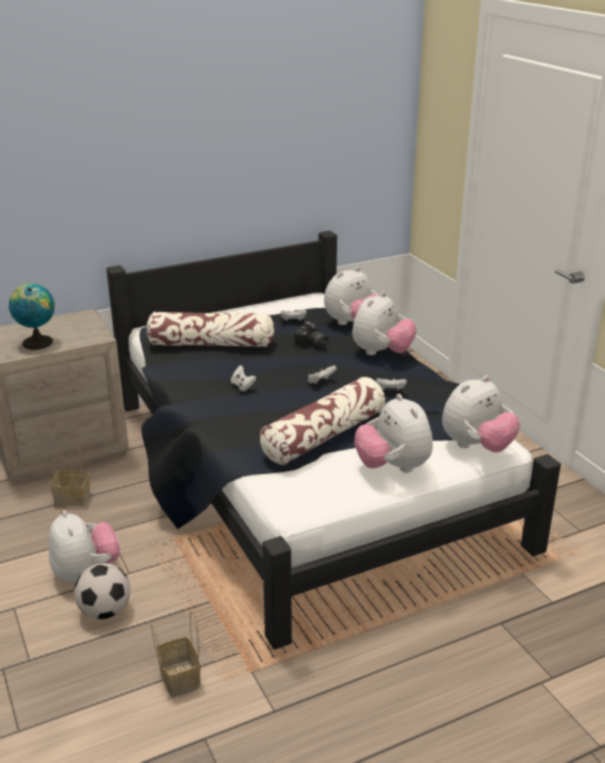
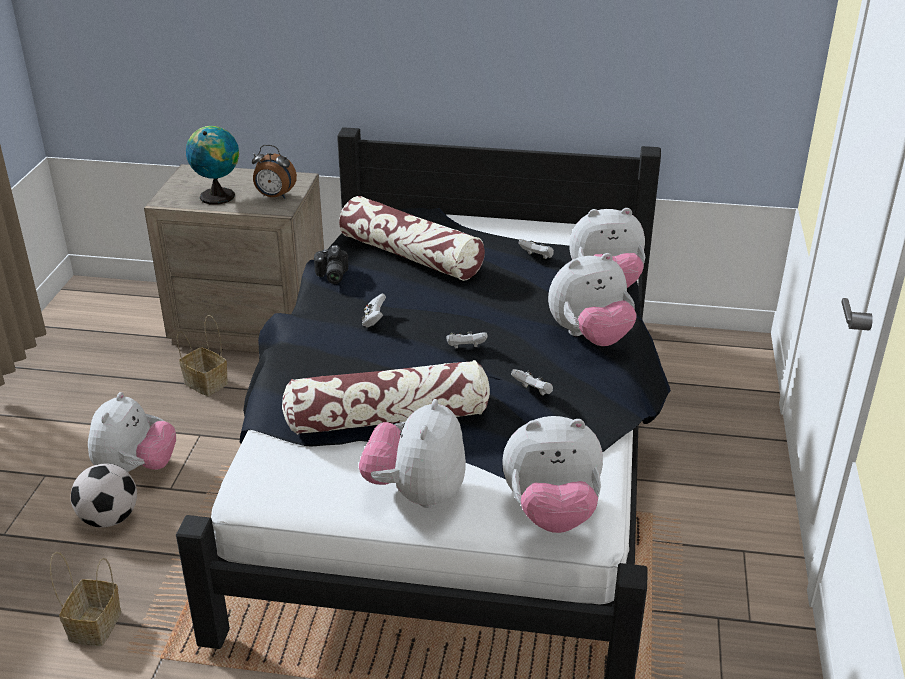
camera: 35 degrees right, 5 degrees up
camera [295,322,328,347] -> camera moved to [314,245,348,284]
none -> alarm clock [252,145,297,199]

